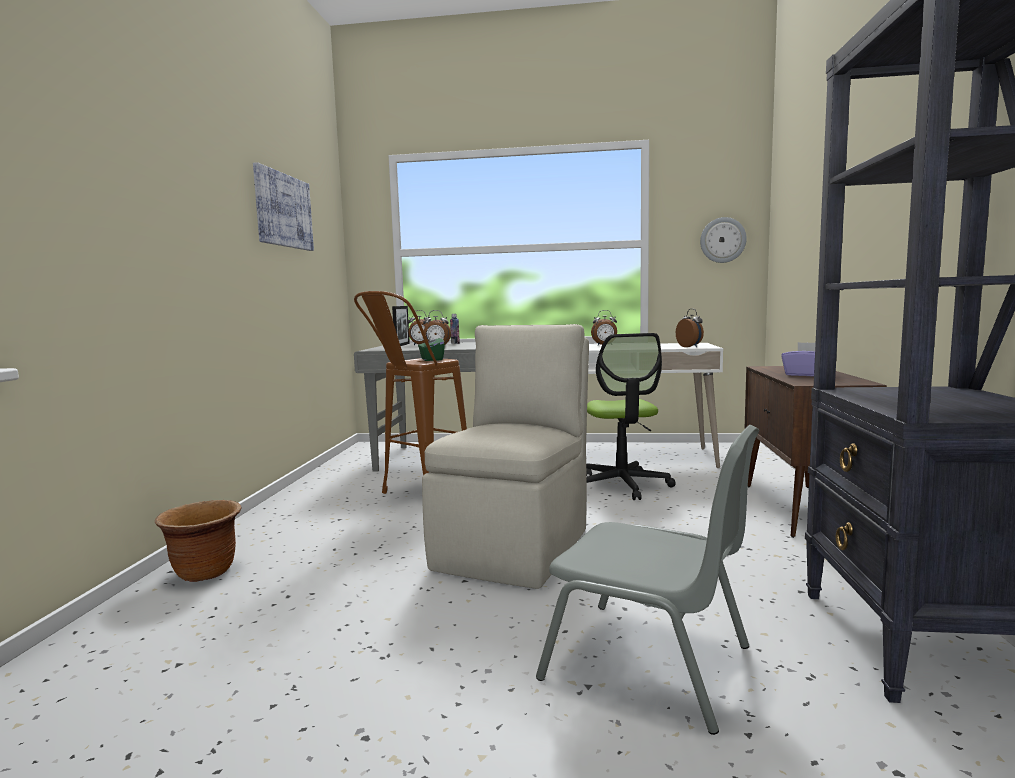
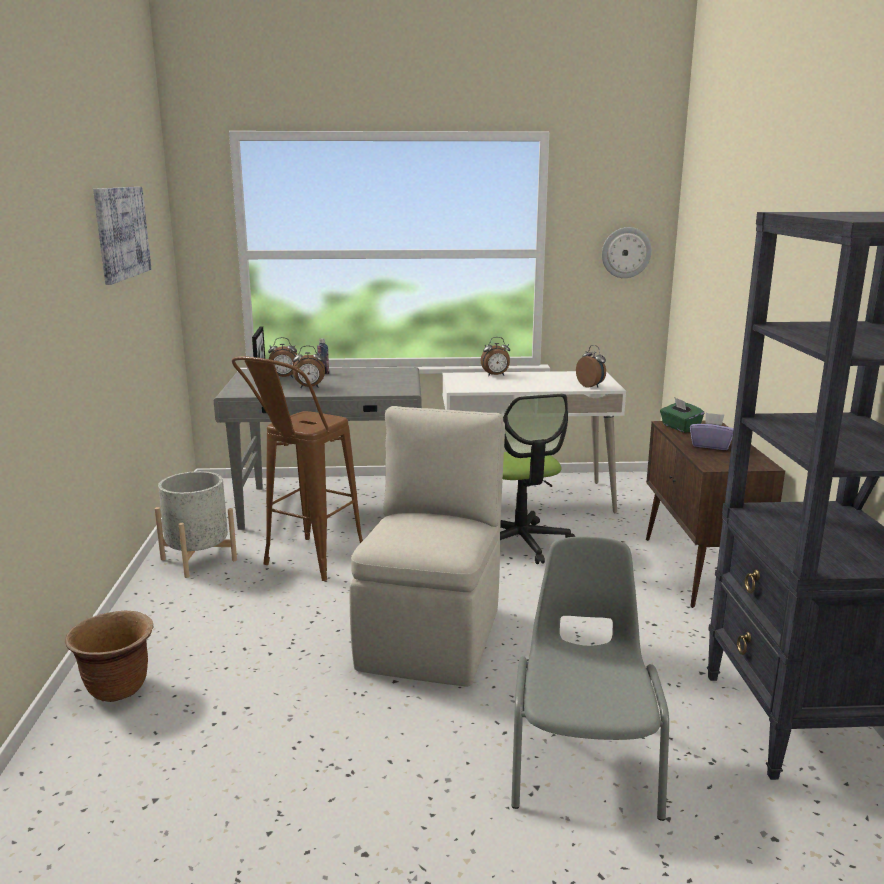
camera: 10 degrees left, 10 degrees up
green tissue box [418,333,445,361] -> green tissue box moved to [660,397,704,433]
grey chair [536,425,759,735] -> grey chair turned 105 degrees counterclockwise [511,537,669,821]
none -> grey planter [155,471,237,578]

